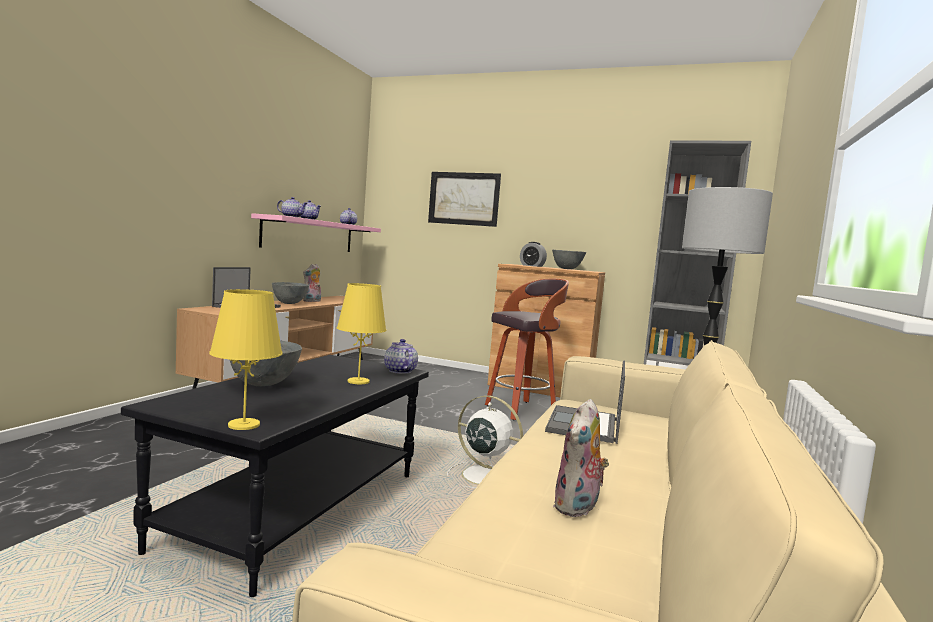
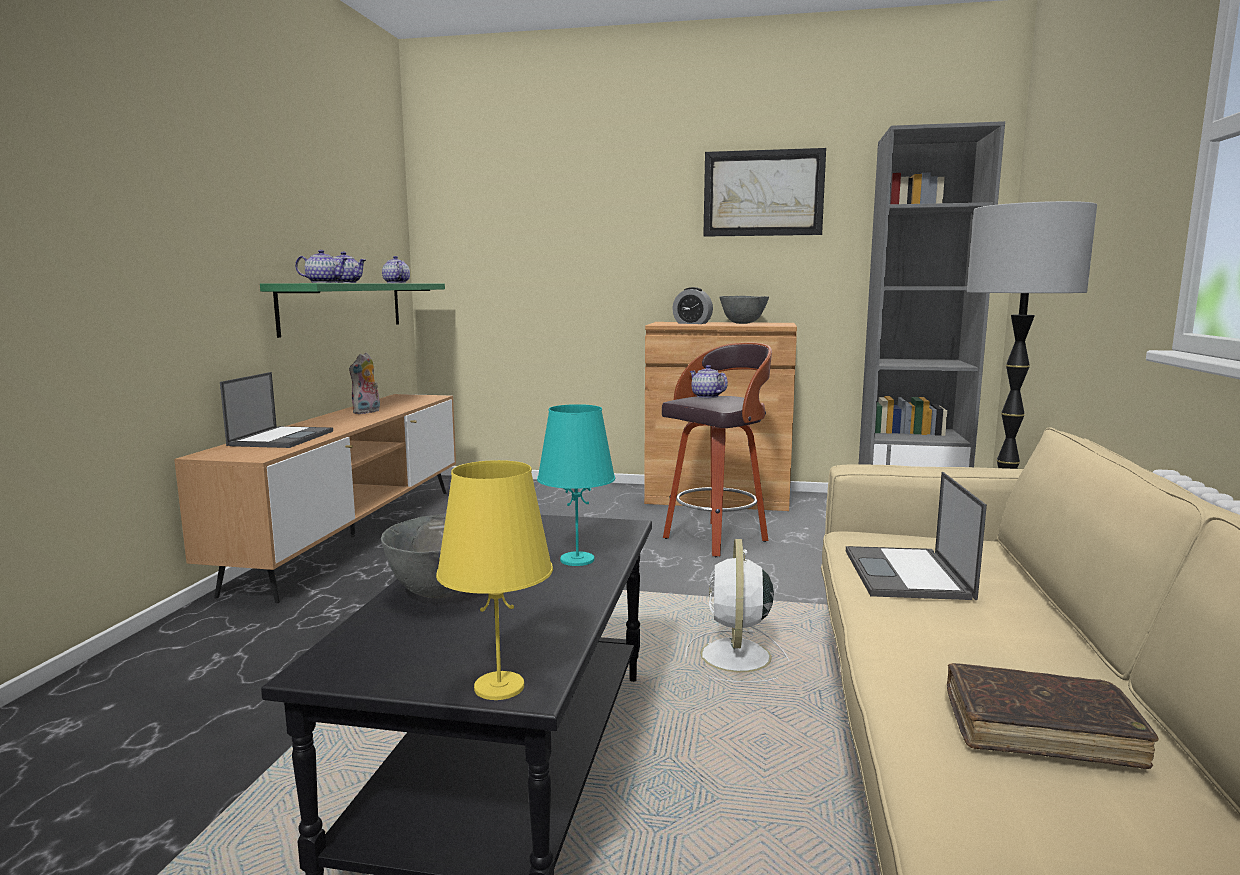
camera: 10 degrees left, 5 degrees up
pink shelf [251,213,381,252] -> green shelf [260,283,445,338]
grey bowl [272,282,309,304] -> none
yellow table lamp [337,283,386,384] -> turquoise table lamp [537,404,616,566]
teapot [384,339,418,374] -> teapot moved to [690,365,728,398]
picture [428,172,501,227] -> picture moved to [703,148,826,237]
white fan [447,395,523,488] -> white fan turned 105 degrees counterclockwise [685,539,789,682]
plush toy [553,399,609,517] -> brown book [947,663,1158,769]

